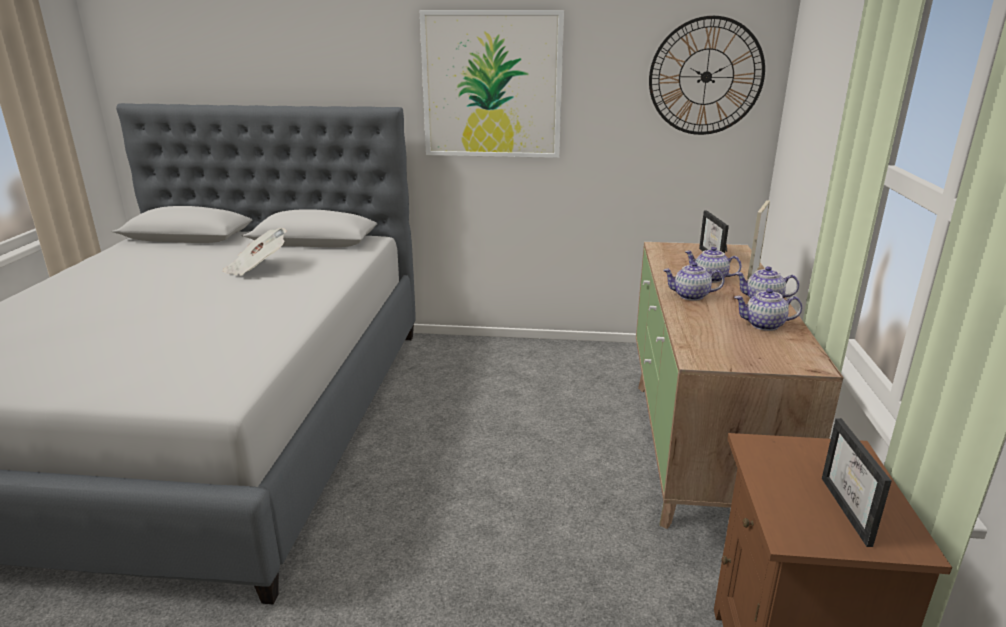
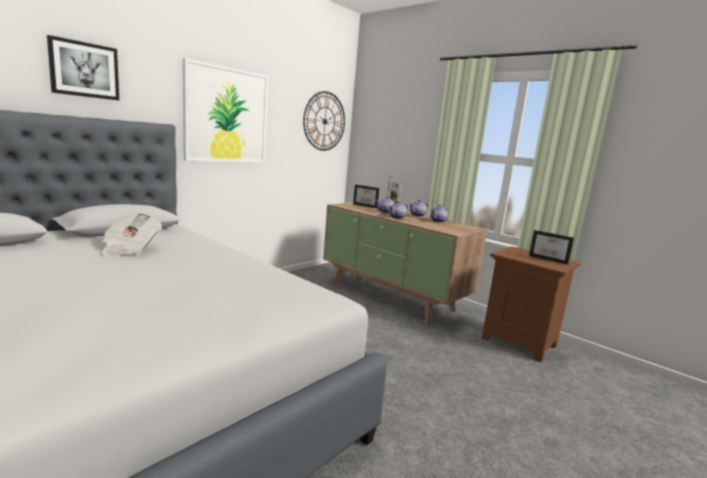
camera: 55 degrees left, 10 degrees down
none -> picture [47,35,119,100]

